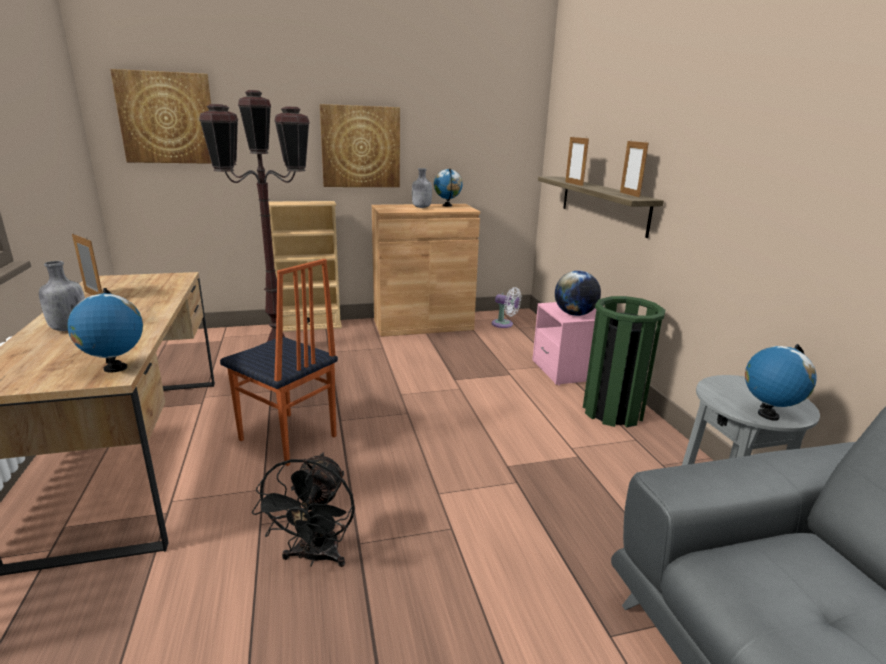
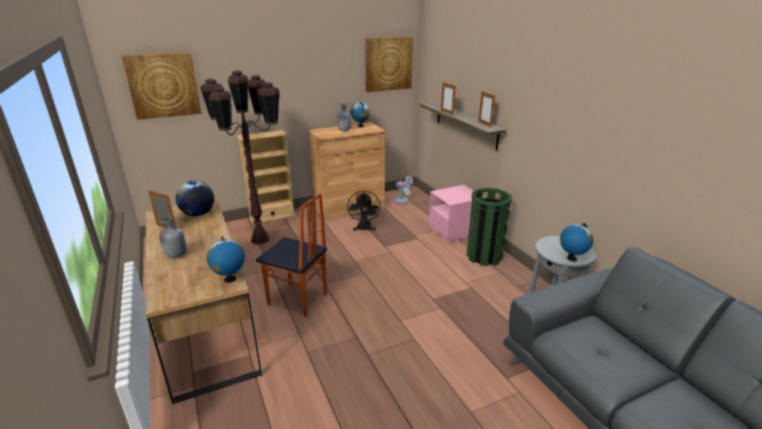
camera: 10 degrees left, 5 degrees up
black fan [252,452,355,567] -> black fan moved to [347,191,381,231]
picture [320,104,400,187] -> picture moved to [365,37,413,92]
globe [555,271,601,316] -> globe moved to [176,180,214,216]

